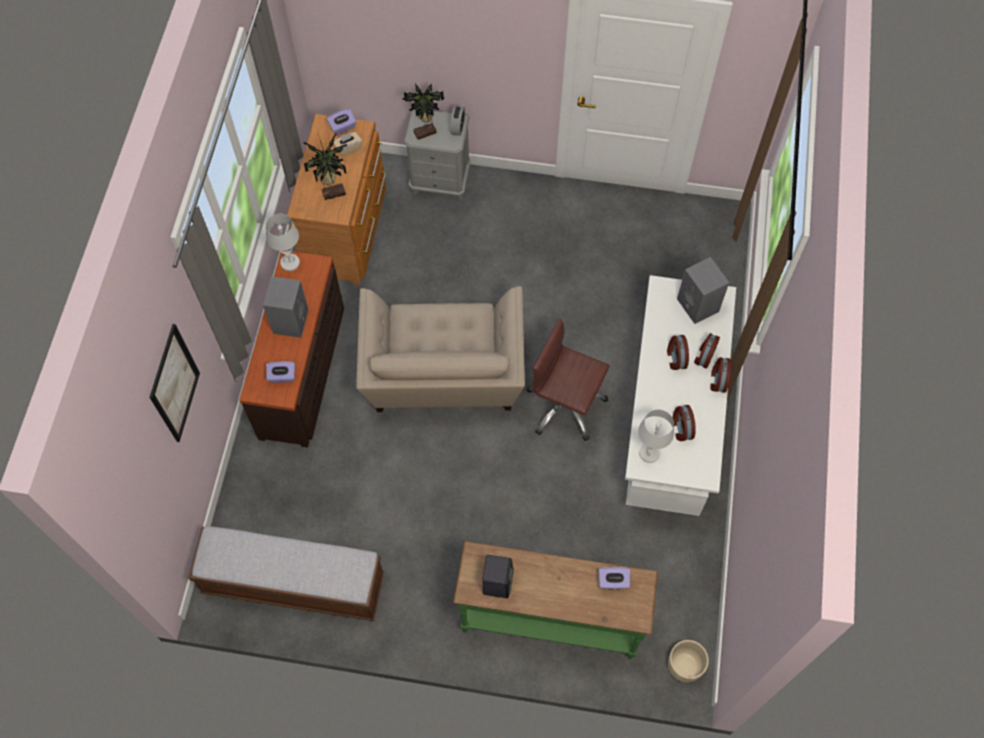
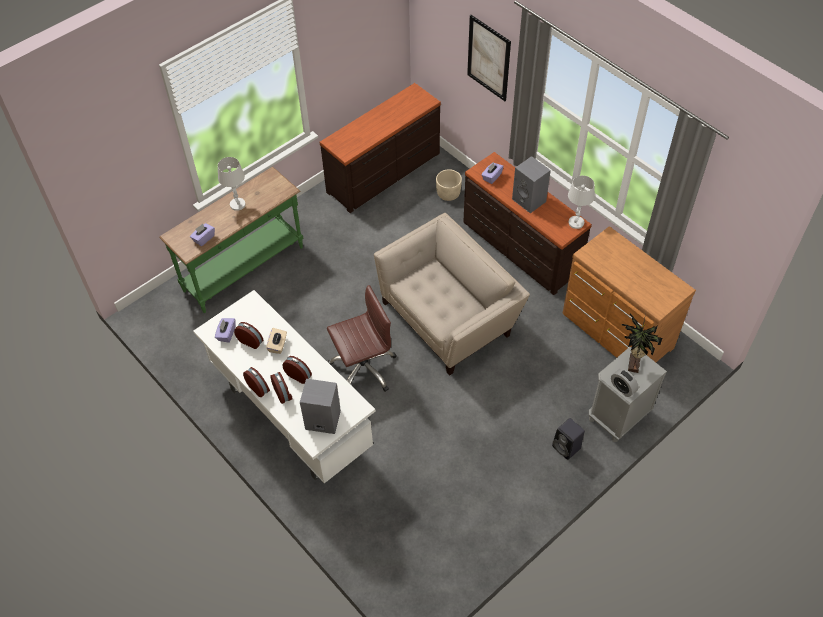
camera: 130 degrees right, 10 degrees down
bench [188,526,384,621] -> brown dresser [320,83,441,213]
potted plant [304,133,347,200] -> none
purple tissue box [327,109,356,135] -> purple tissue box moved to [215,318,236,343]
beige tissue box [333,132,362,157] -> beige tissue box moved to [266,328,287,354]
beige armchair [356,286,525,412] -> beige armchair turned 105 degrees clockwise [374,213,530,376]
black speaker [482,555,514,598] -> black speaker moved to [552,418,585,460]
white table lamp [638,409,674,463] -> white table lamp moved to [218,157,246,211]
beige planter [668,640,709,683] -> beige planter moved to [436,169,462,201]

